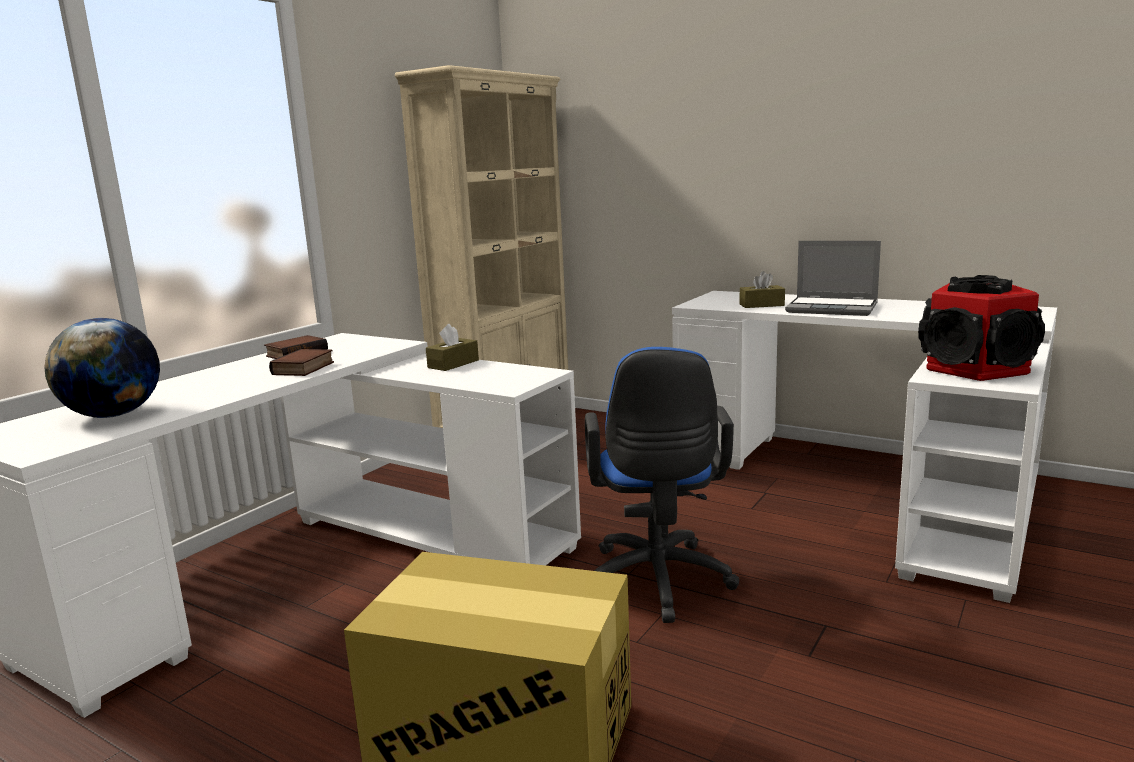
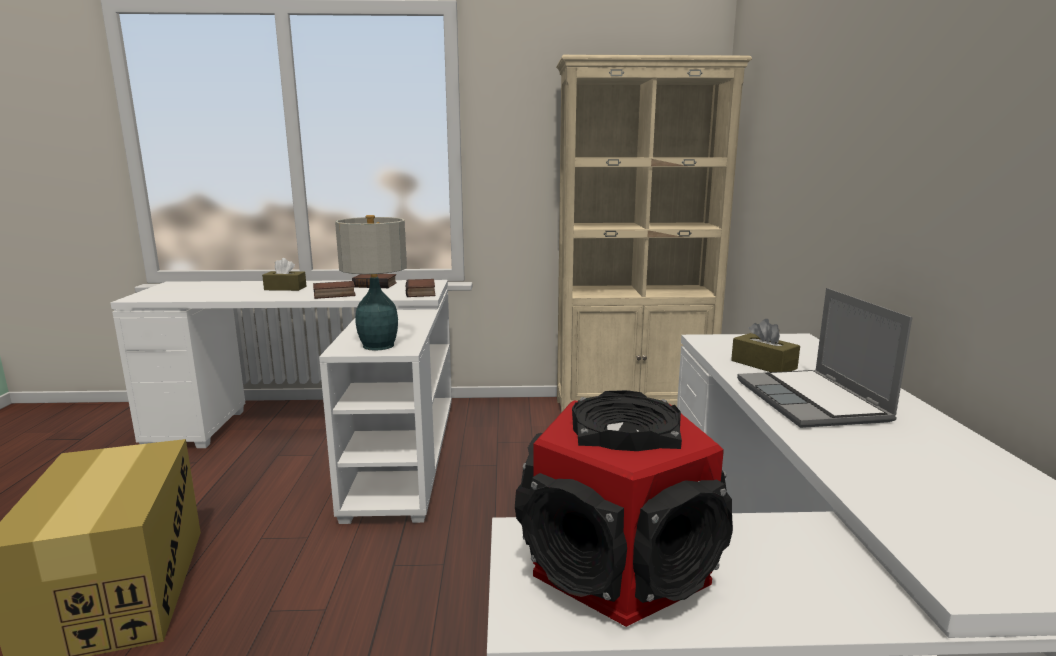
camera: 55 degrees right, 0 degrees up
globe [44,318,160,418] -> none
brown tissue box [426,324,479,371] -> brown tissue box moved to [262,258,307,291]
blue office chair [585,347,739,623] -> none
none -> table lamp [335,215,407,351]
none -> book [406,279,435,297]

